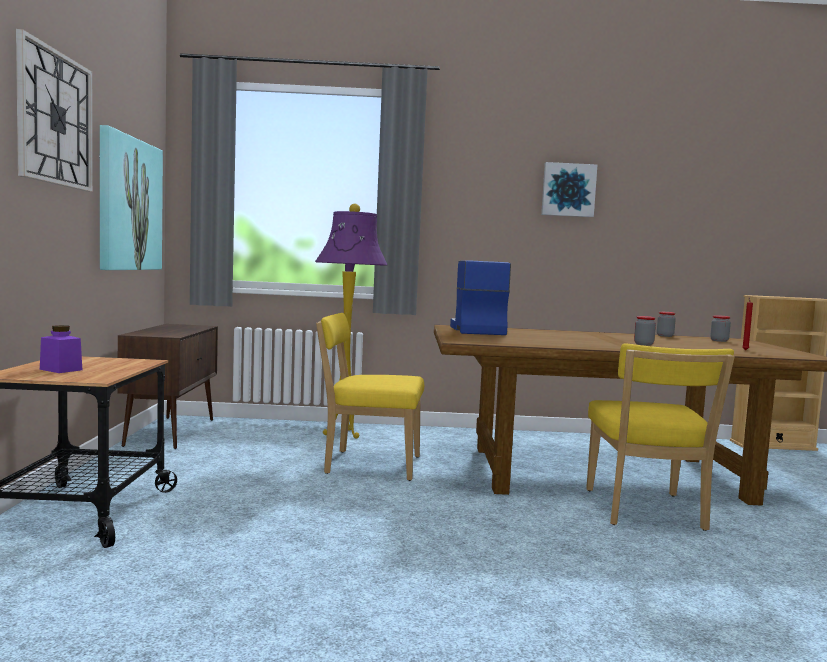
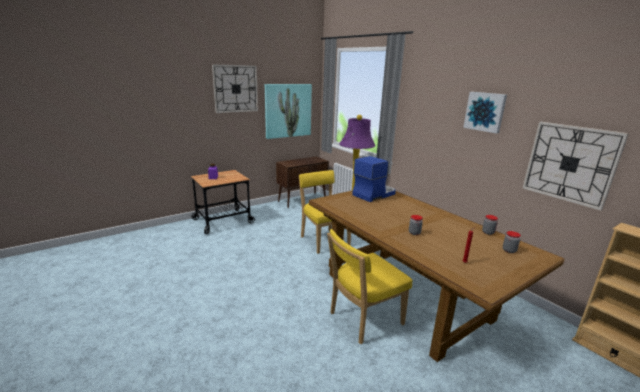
camera: 55 degrees right, 15 degrees up
none -> wall clock [523,121,629,211]

